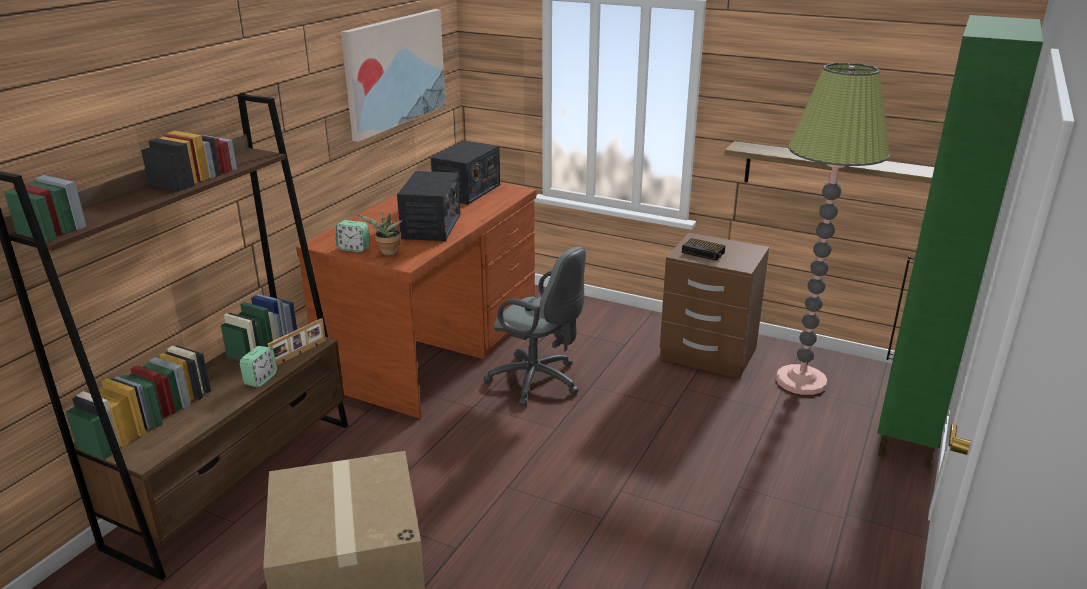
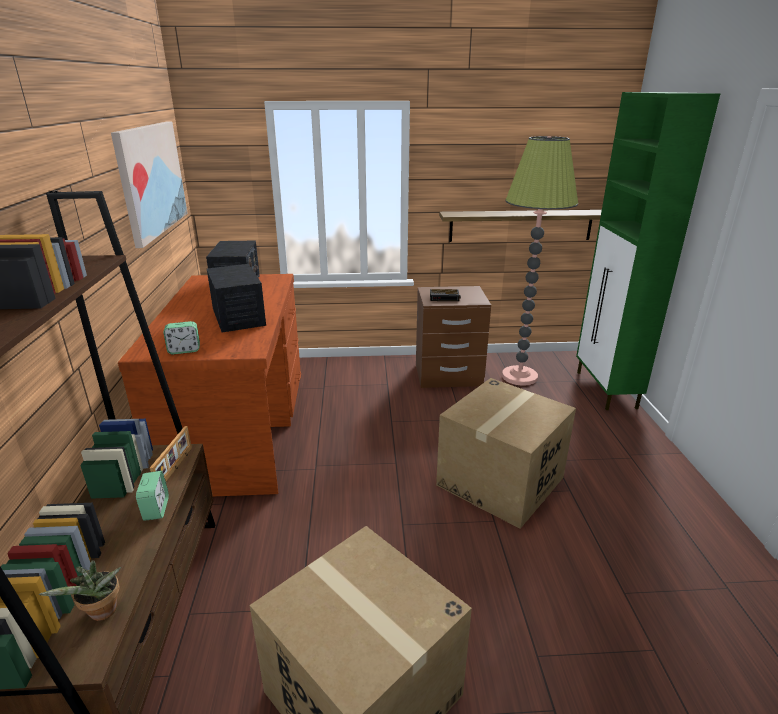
camera: 30 degrees left, 0 degrees up
potted plant [358,212,403,256] -> potted plant moved to [38,560,121,621]
grey office chair [484,247,586,406] -> none
none -> cardboard box [436,378,576,529]

